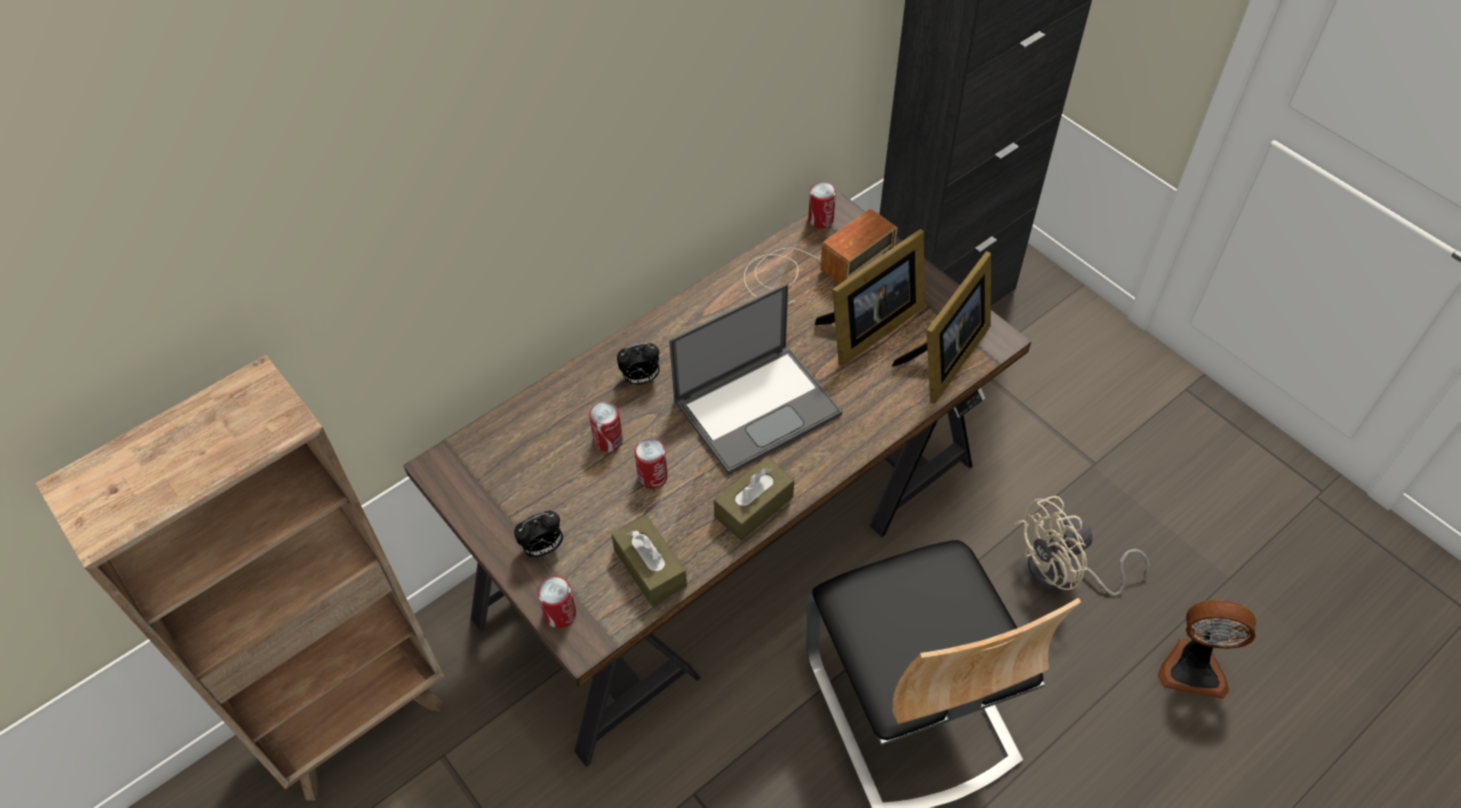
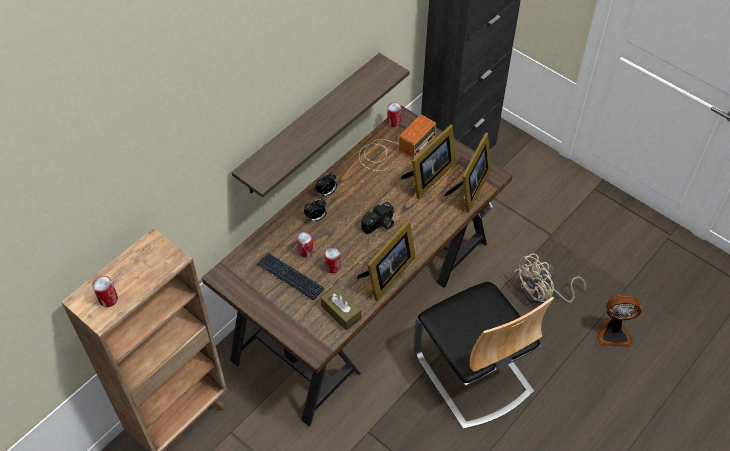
camera: 10 degrees left, 0 degrees up
alarm clock [514,511,563,557] -> alarm clock moved to [315,173,337,196]
can [537,576,576,628] -> can moved to [92,276,118,307]
laptop [669,283,842,475] -> camera [361,202,394,234]
brown tissue box [714,457,794,541] -> picture frame [357,220,416,301]
none -> shelf [231,53,409,198]
none -> keyboard [257,253,324,300]

